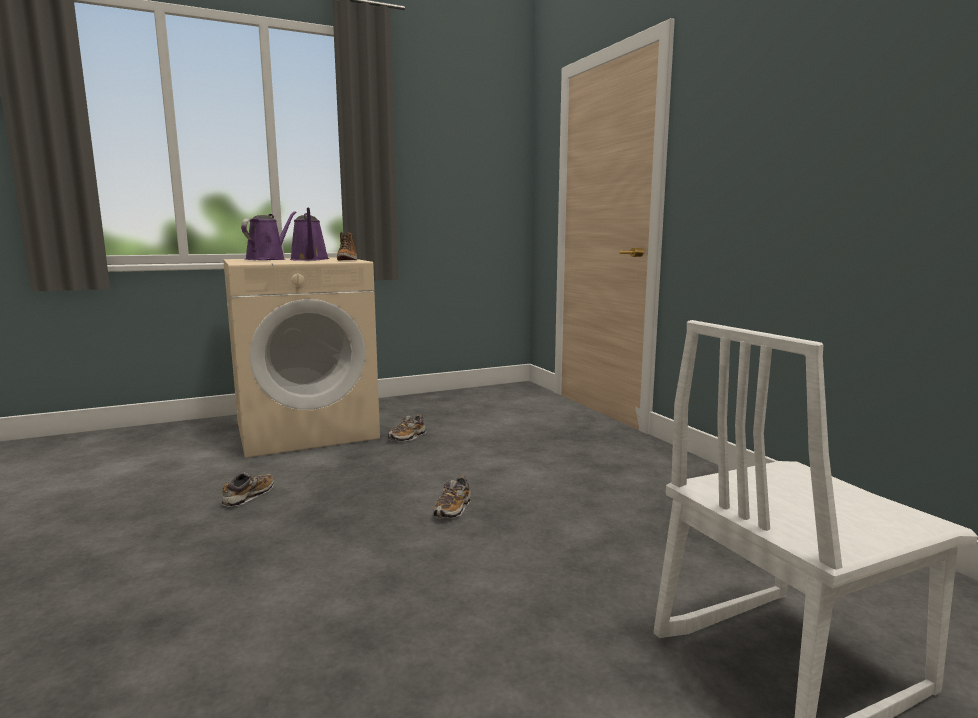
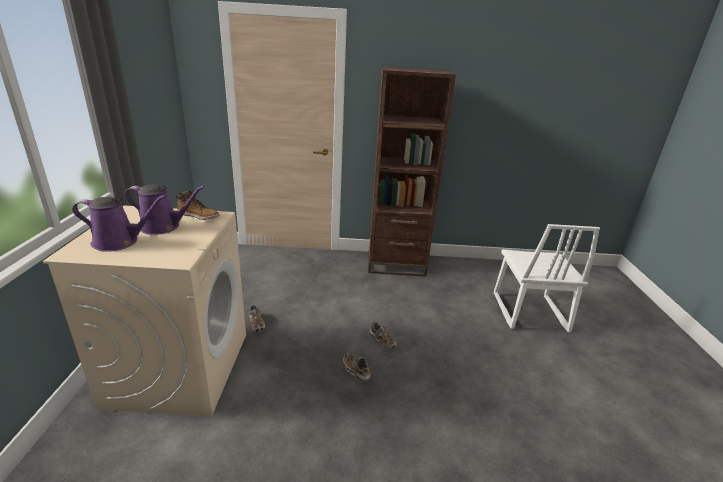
camera: 65 degrees left, 15 degrees up
shoe [221,472,274,507] -> shoe moved to [343,352,371,382]
purple watering can [241,211,296,260] -> purple watering can turned 135 degrees clockwise [72,195,166,252]
none -> brown bookcase [368,67,456,276]

